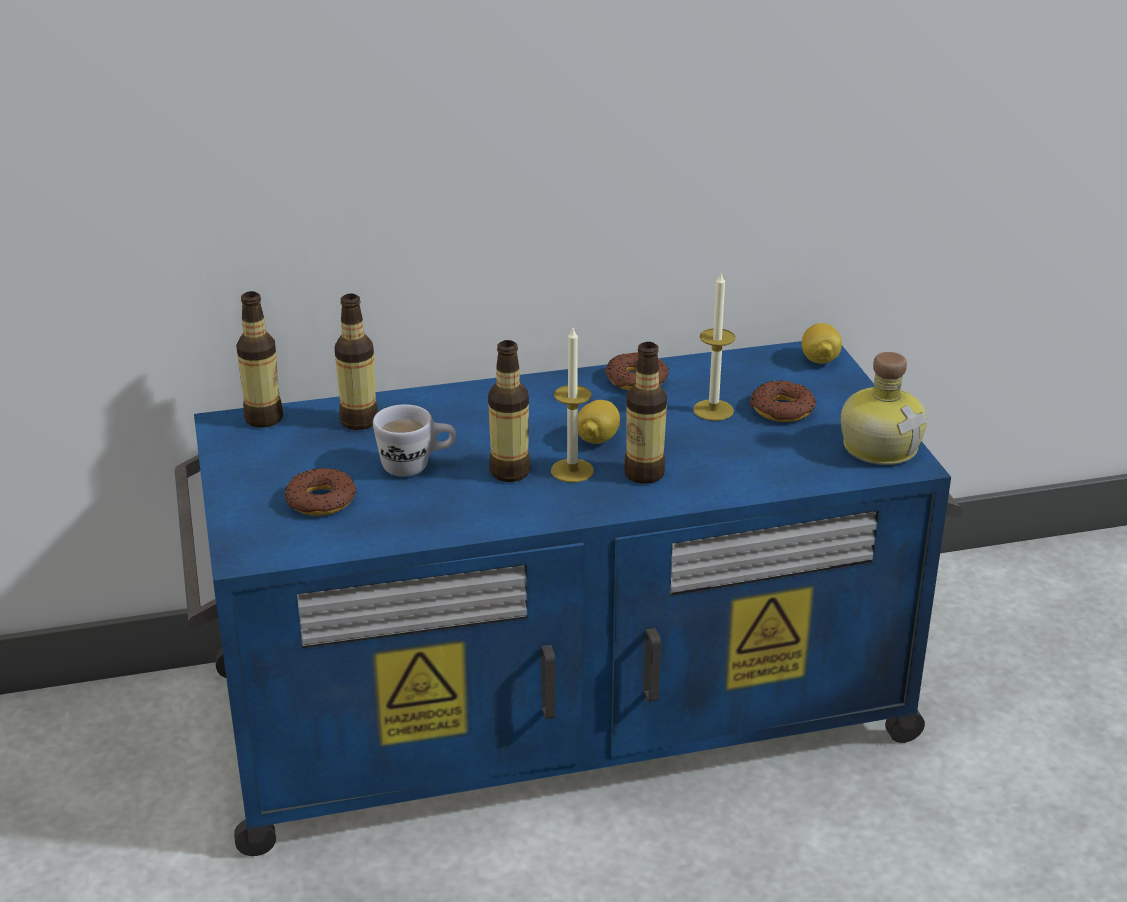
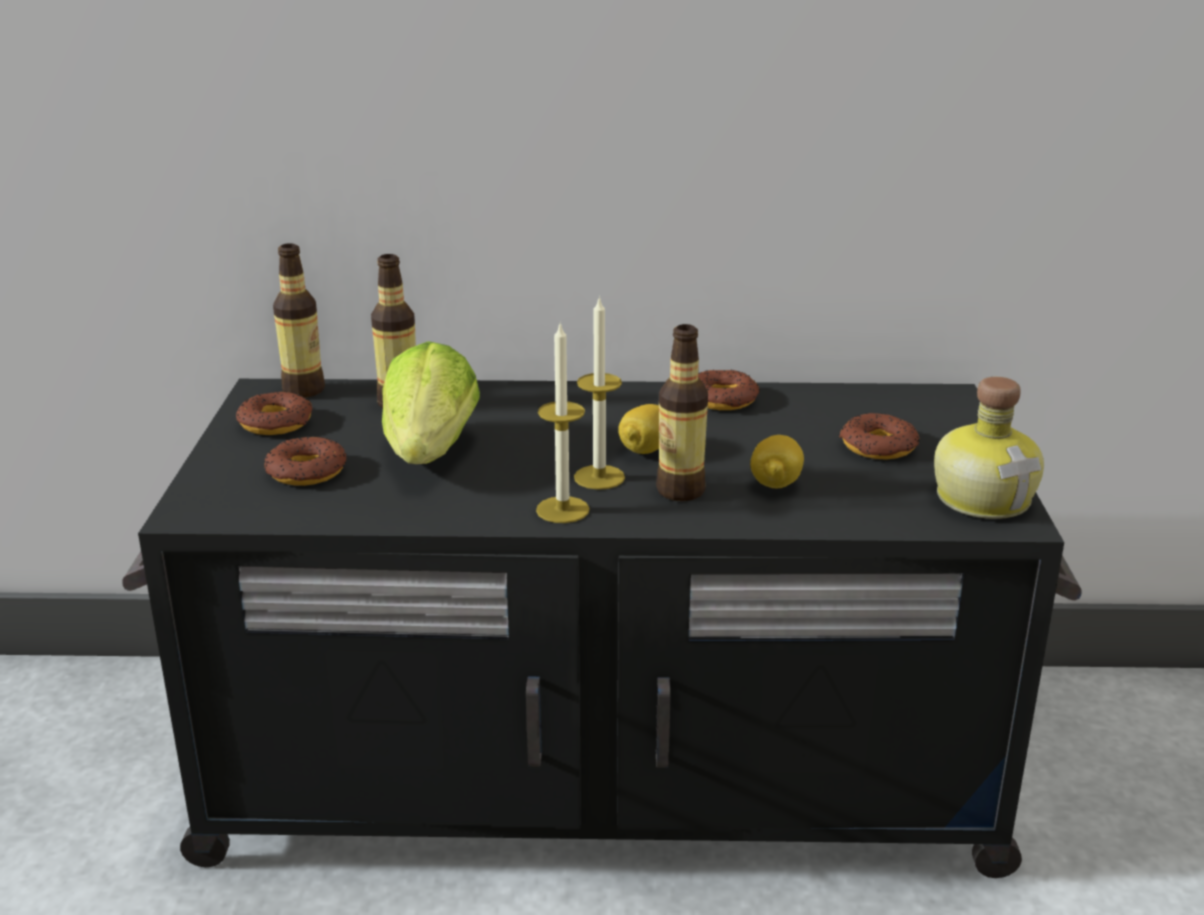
camera: 15 degrees right, 5 degrees down
blue cabinet [175,341,962,856] -> black cabinet [122,379,1082,878]
white mug [373,404,456,477] -> lettuce [382,341,480,464]
bottle [488,340,530,482] -> none
candle [693,273,735,421] -> candle moved to [536,321,590,523]
lemon [802,323,842,364] -> lemon moved to [750,435,804,488]
none -> donut [236,392,312,435]

